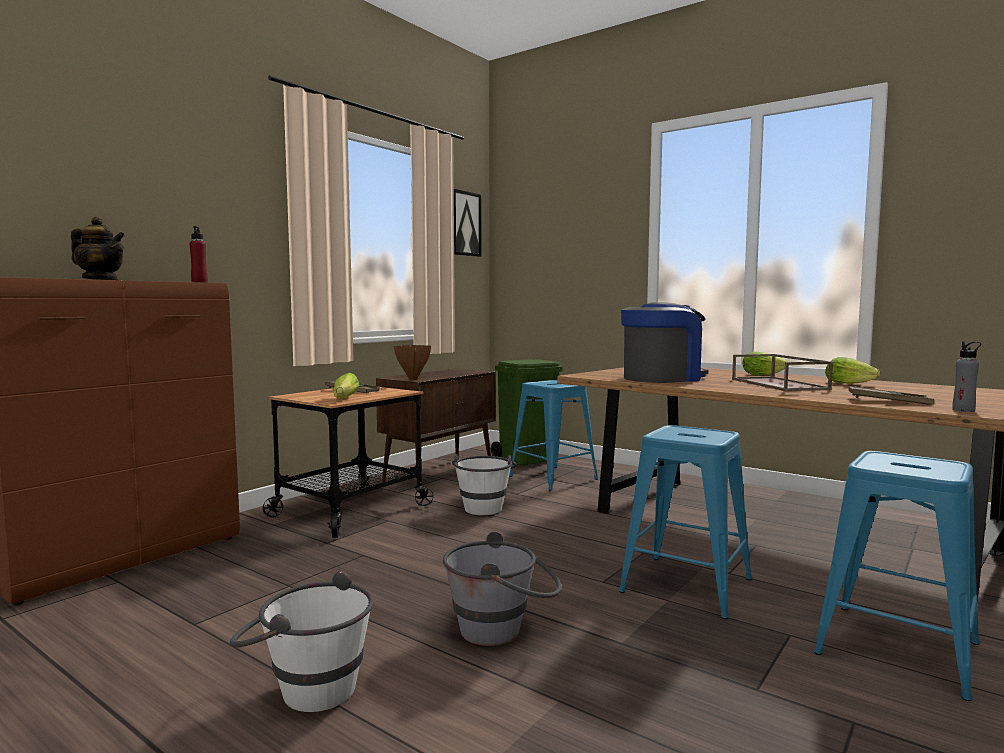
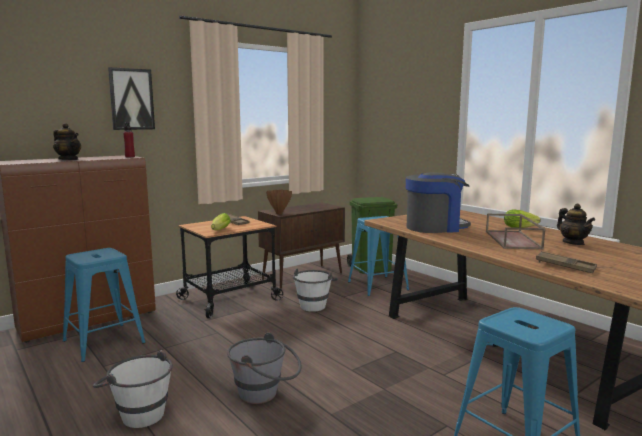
camera: 15 degrees right, 5 degrees up
picture [454,189,482,257] -> picture moved to [108,67,155,130]
blue stool [619,425,752,619] -> blue stool moved to [63,248,146,362]
lettuce [825,357,880,384] -> teapot [557,204,595,245]
grey bottle [952,341,981,412] -> none

